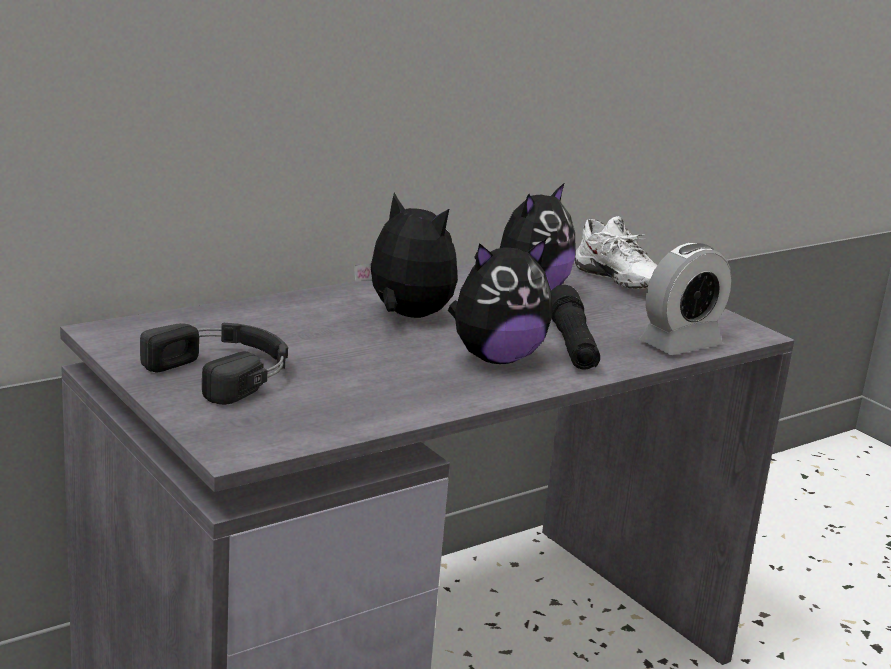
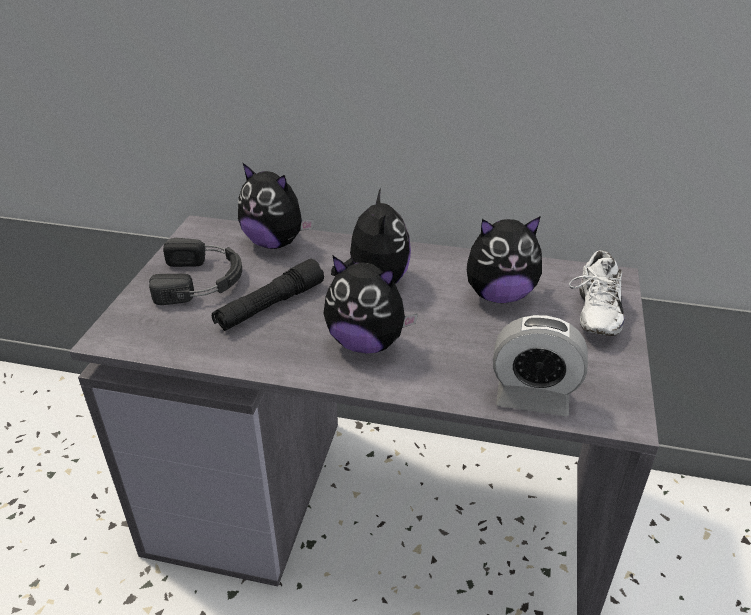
camera: 50 degrees right, 15 degrees up
black flashlight [551,285,600,370] -> black flashlight moved to [212,259,324,331]
none -> plush toy [238,162,314,249]

